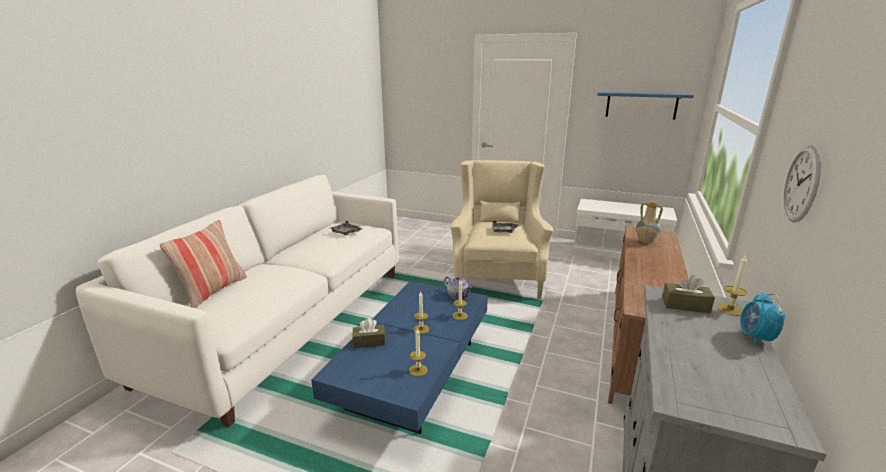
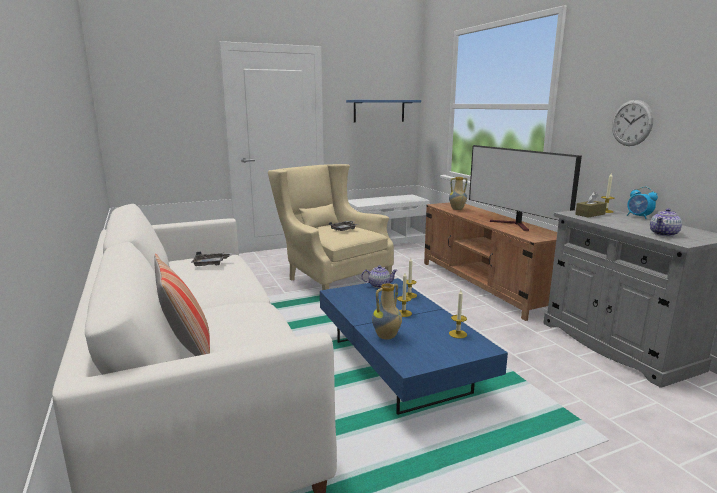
camera: 45 degrees left, 5 degrees down
brown tissue box [352,318,385,348] -> vase [372,283,402,340]
none -> television [469,145,582,231]
none -> teapot [650,208,682,237]

